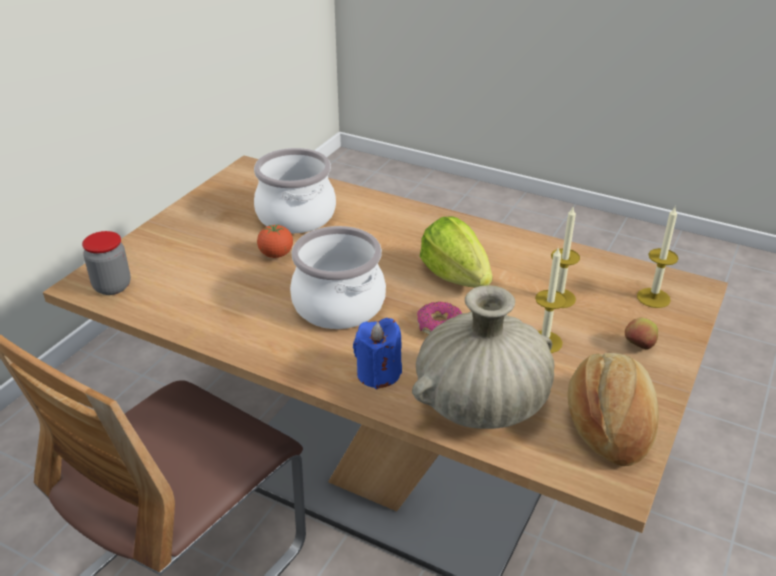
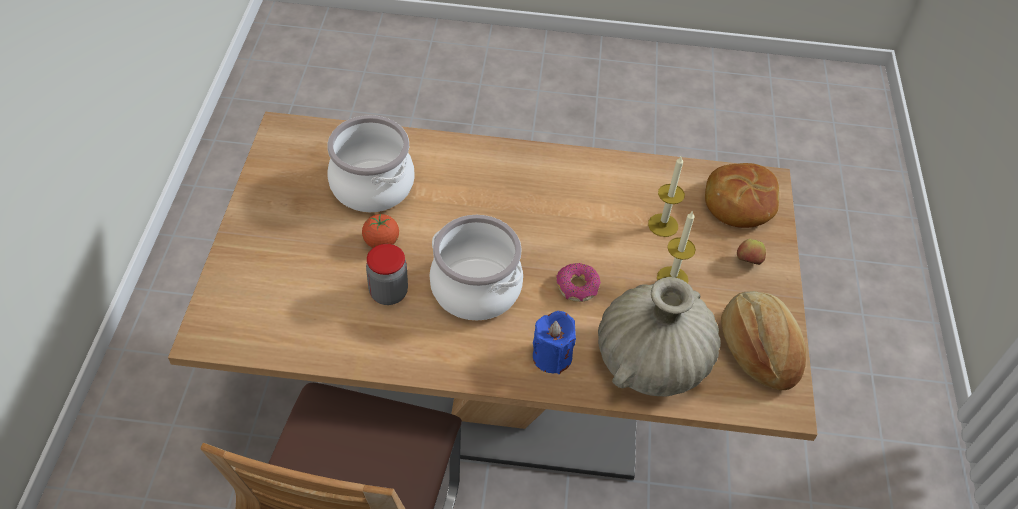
camera: 25 degrees left, 15 degrees up
jar [82,231,131,295] -> jar moved to [366,244,408,305]
lettuce [420,216,492,288] -> none
candle [637,207,678,308] -> bread [705,163,779,228]

